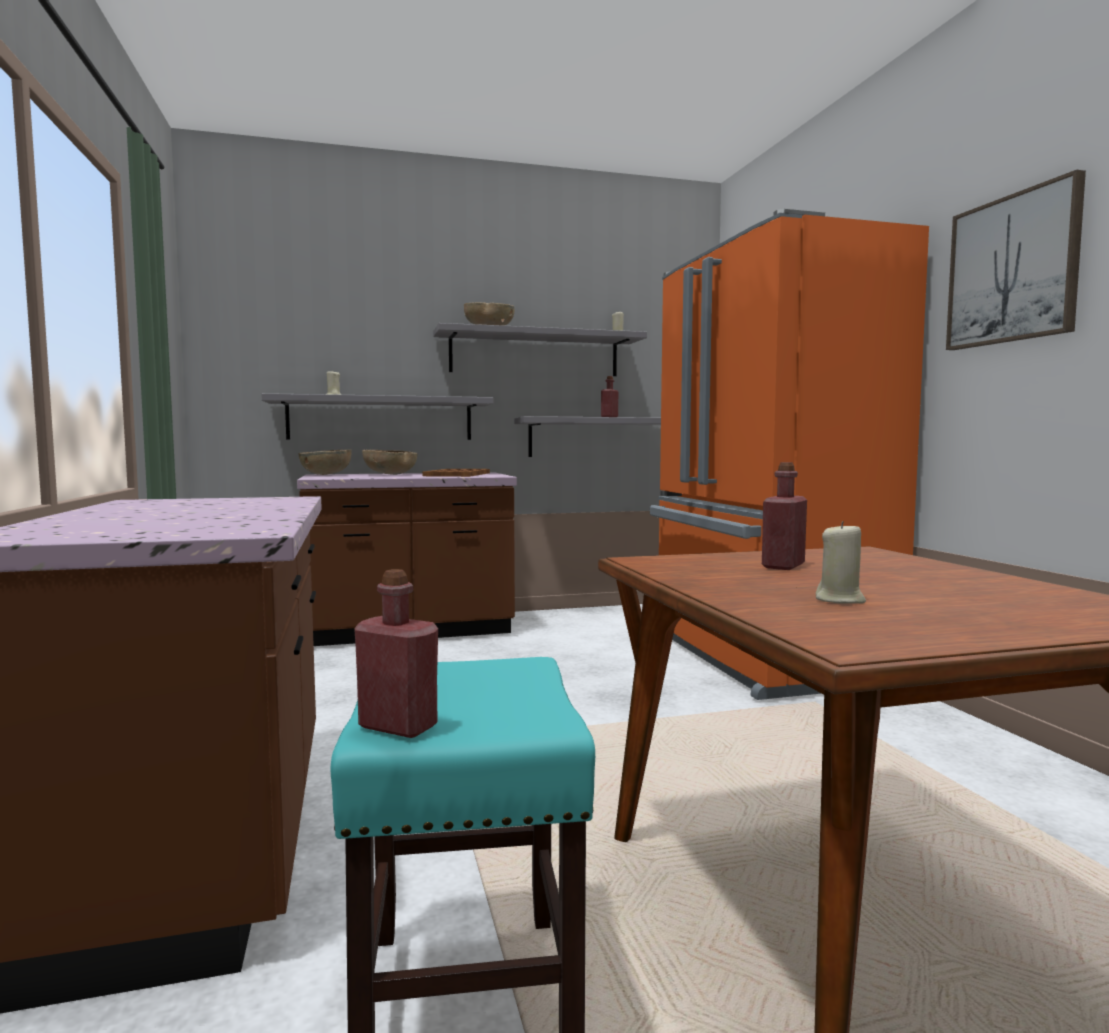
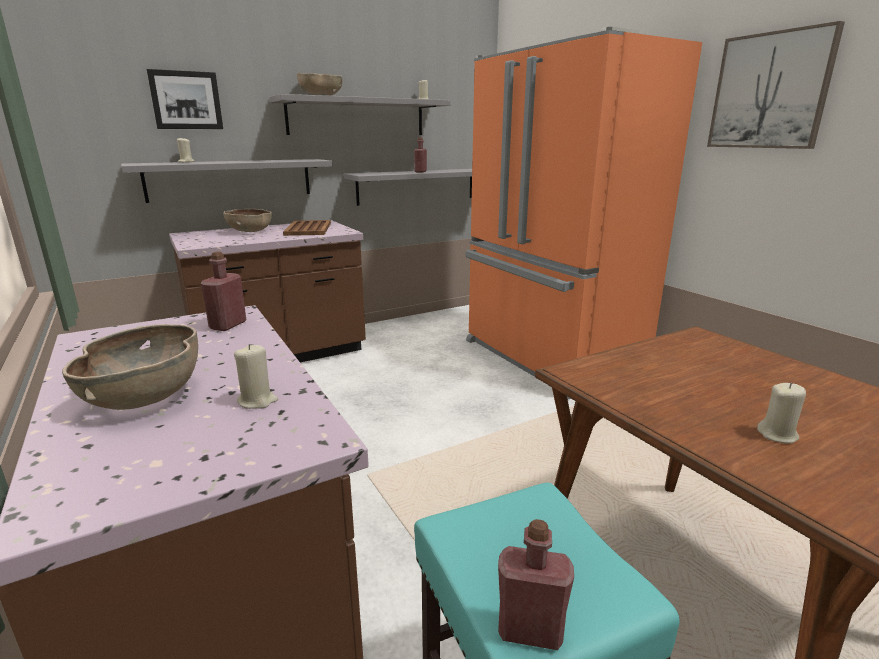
camera: 15 degrees left, 15 degrees up
brown bowl [299,450,352,475] -> brown bowl moved to [62,324,198,410]
red bottle [762,462,807,570] -> red bottle moved to [201,251,247,331]
none -> picture [147,69,223,129]
none -> beige candle [234,344,278,409]

